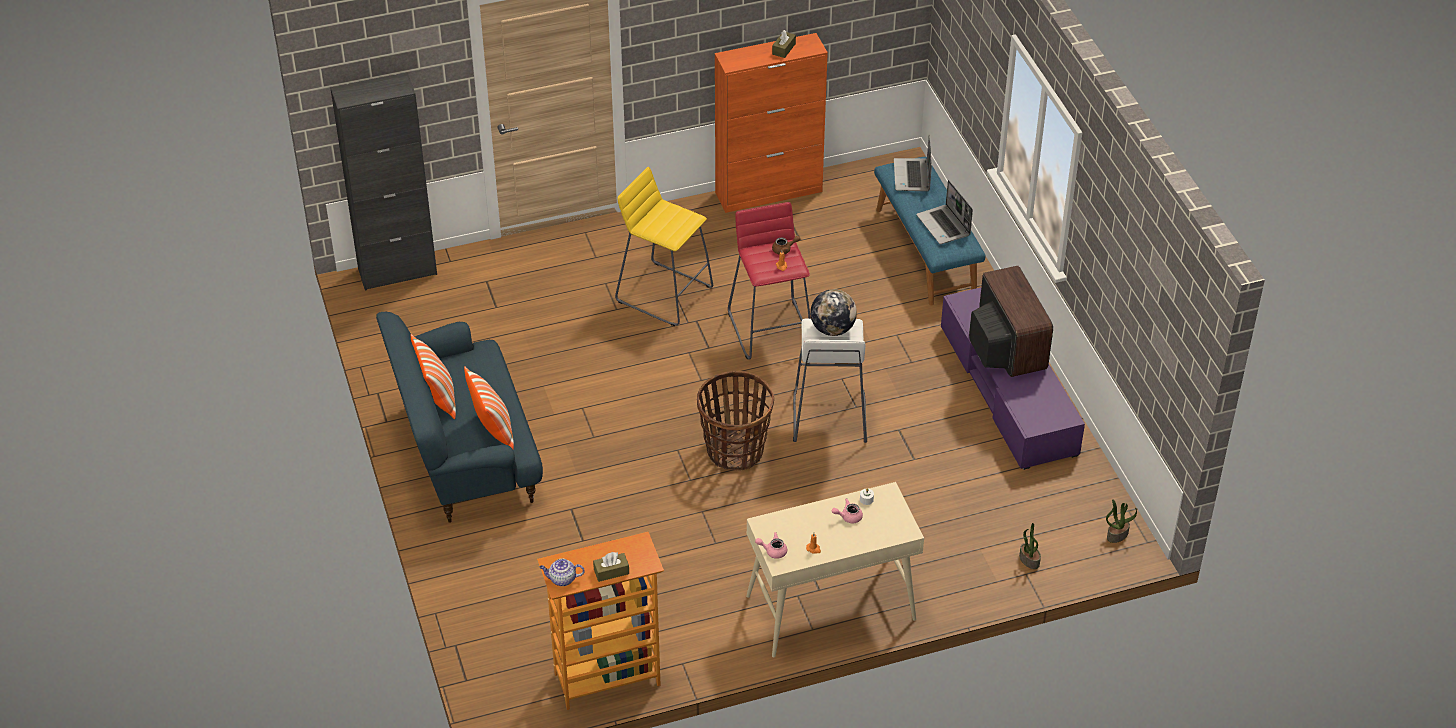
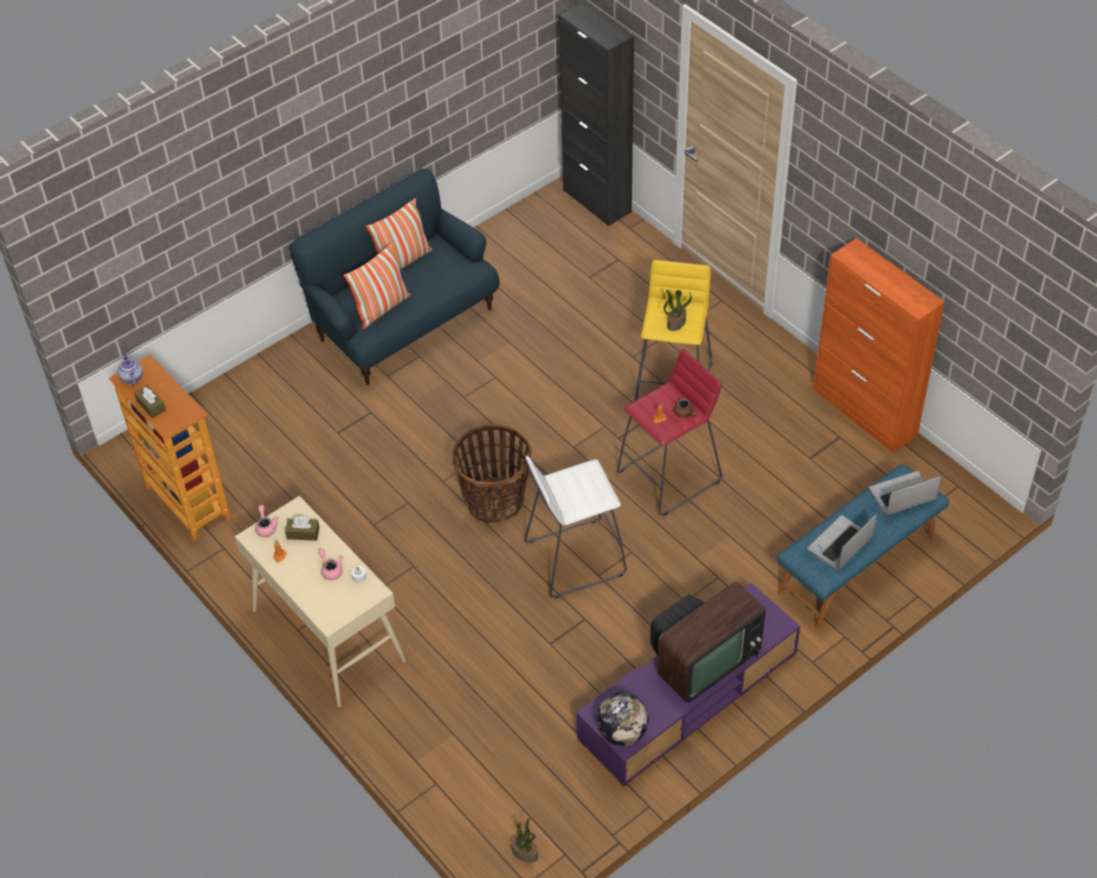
camera: 70 degrees right, 5 degrees up
brown tissue box [772,30,796,58] -> brown tissue box moved to [285,516,320,541]
globe [810,289,857,336] -> globe moved to [596,693,649,746]
potted plant [1019,523,1041,569] -> potted plant moved to [664,289,692,331]

